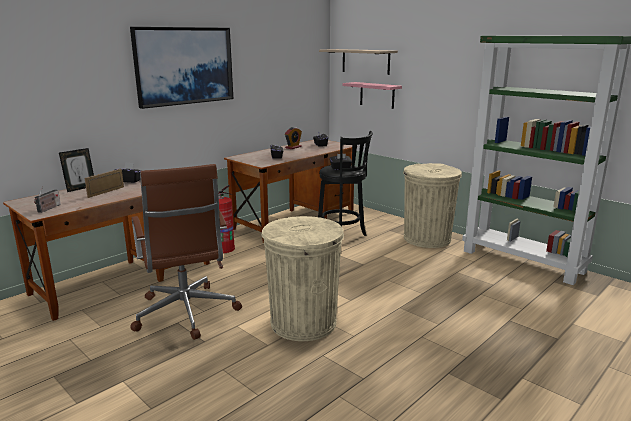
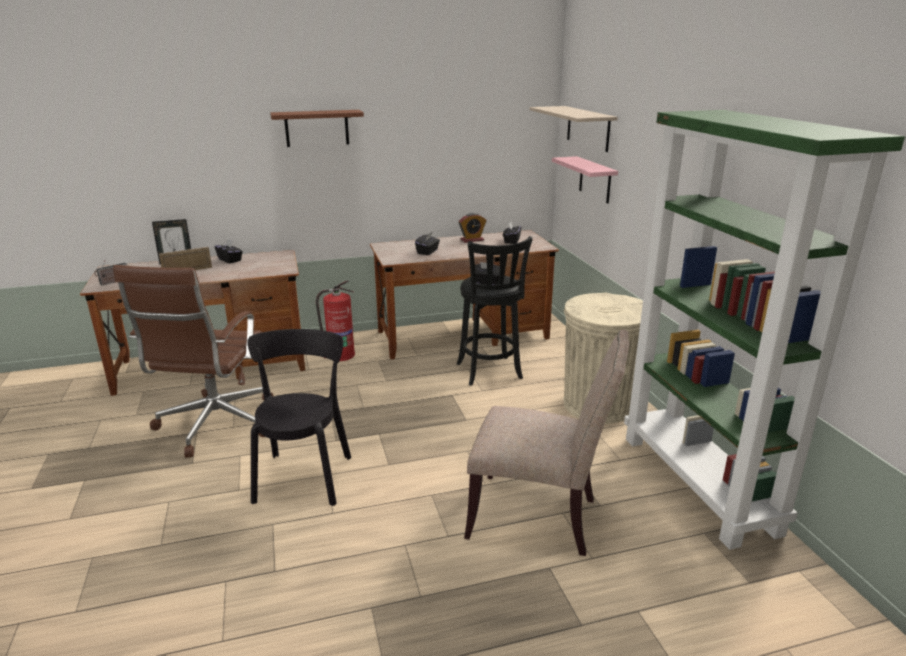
camera: 30 degrees right, 5 degrees up
picture [130,27,233,109] -> brown shelf [270,110,364,147]
beige trash can [261,216,344,341] -> black chair [247,329,351,506]
none -> beige chair [464,330,629,556]

